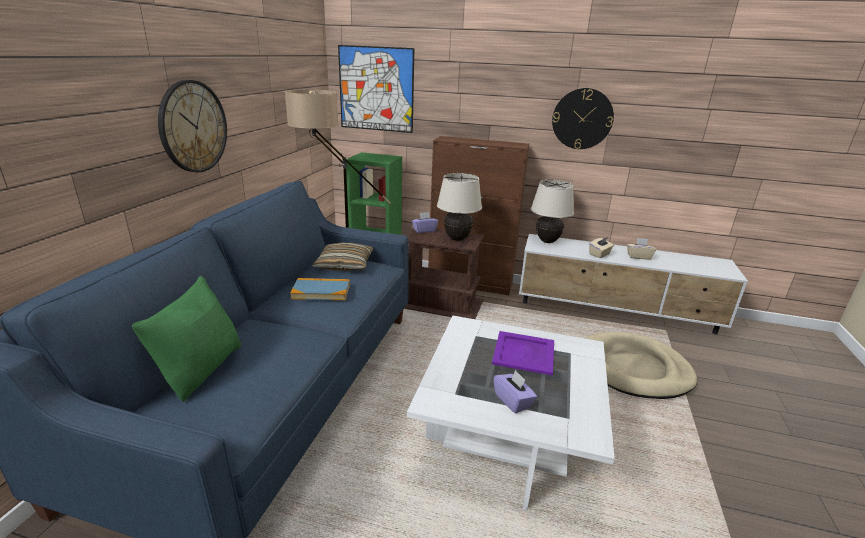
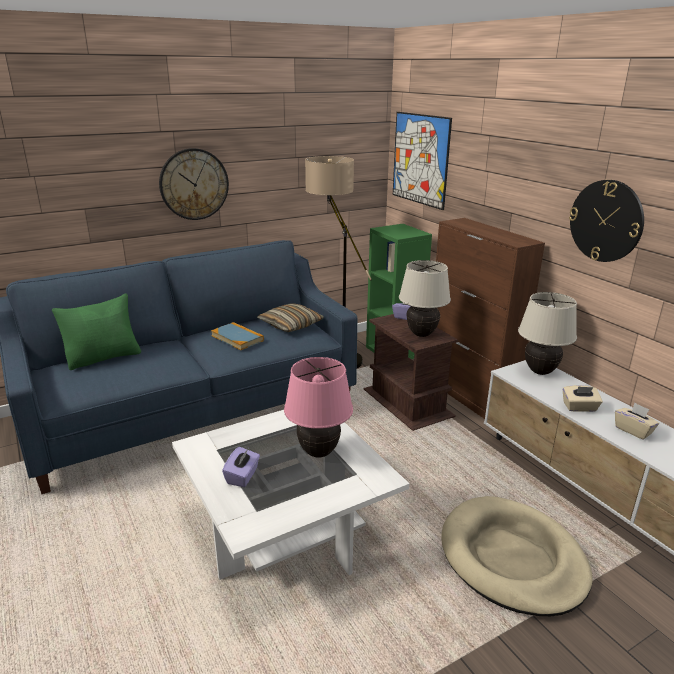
camera: 45 degrees right, 0 degrees up
purple tray [492,331,554,376] -> pink table lamp [284,357,353,458]

